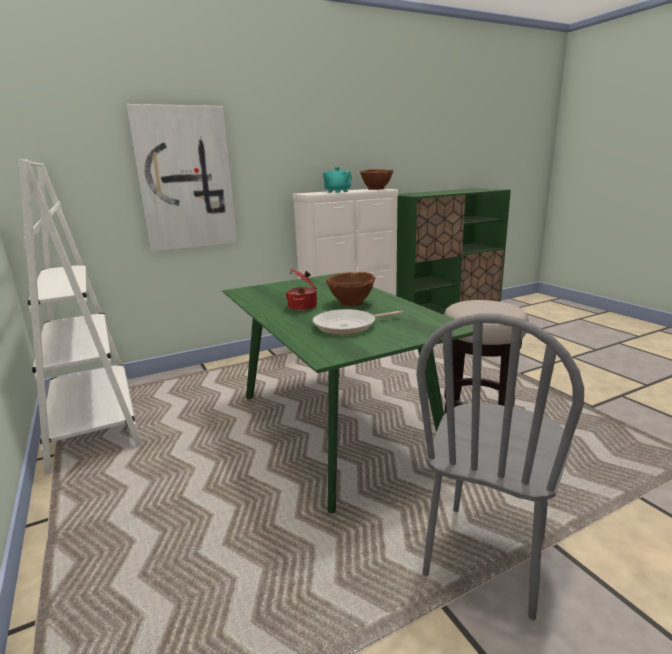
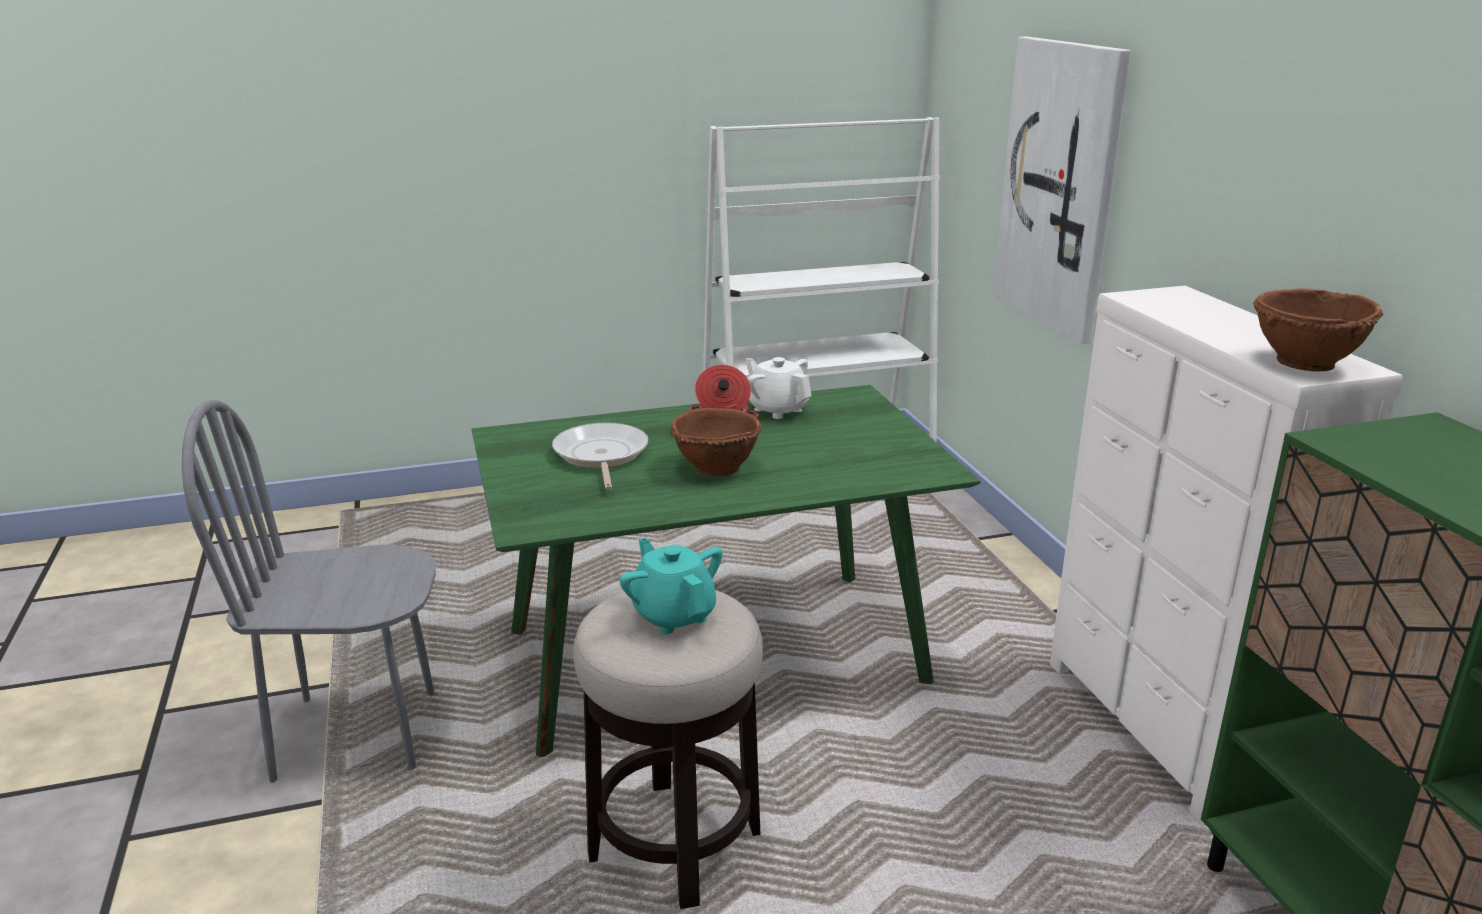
camera: 100 degrees right, 5 degrees up
turquoise teapot [322,167,352,193] -> turquoise teapot moved to [619,538,723,634]
grey chair [416,313,584,620] -> grey chair turned 45 degrees counterclockwise [182,400,436,783]
none -> white teapot [745,357,811,419]

